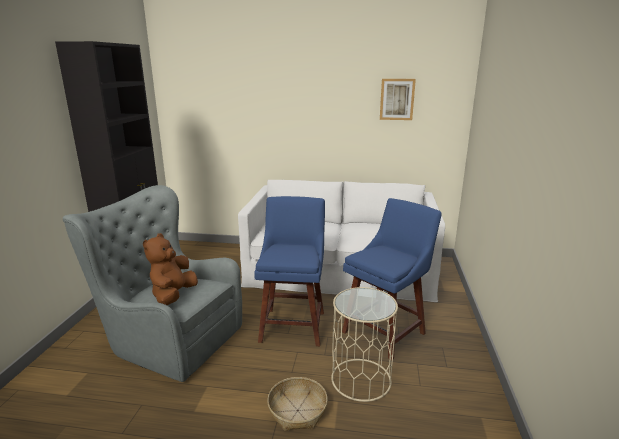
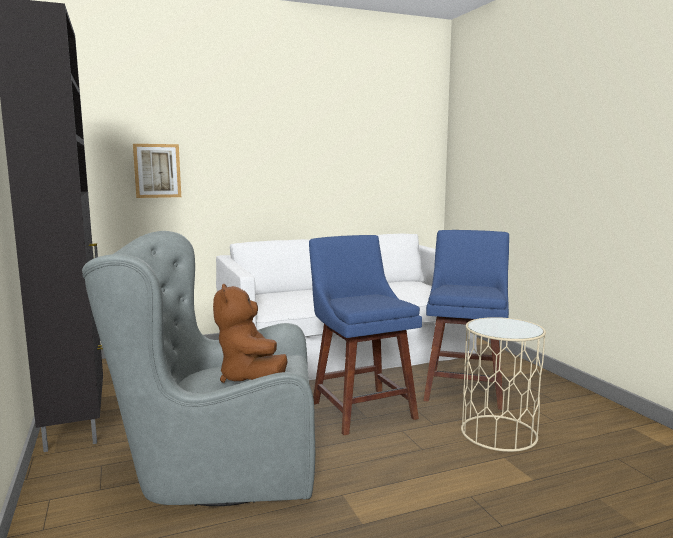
camera: 30 degrees left, 10 degrees down
basket [267,377,328,431] -> none
picture [380,79,416,120] -> picture moved to [133,144,181,198]

